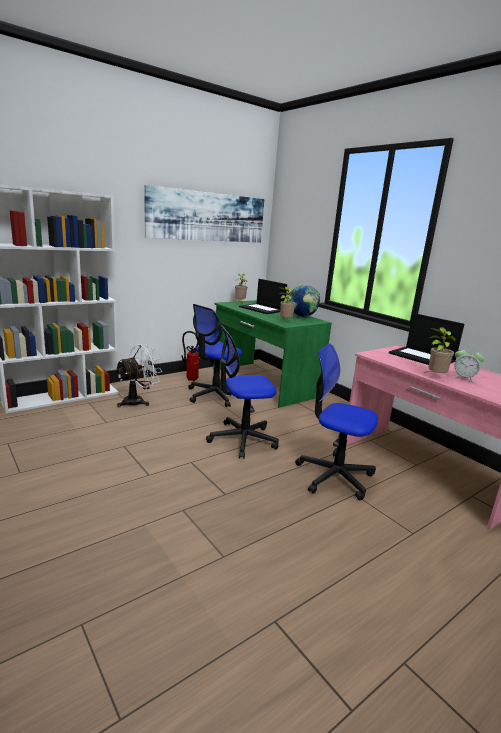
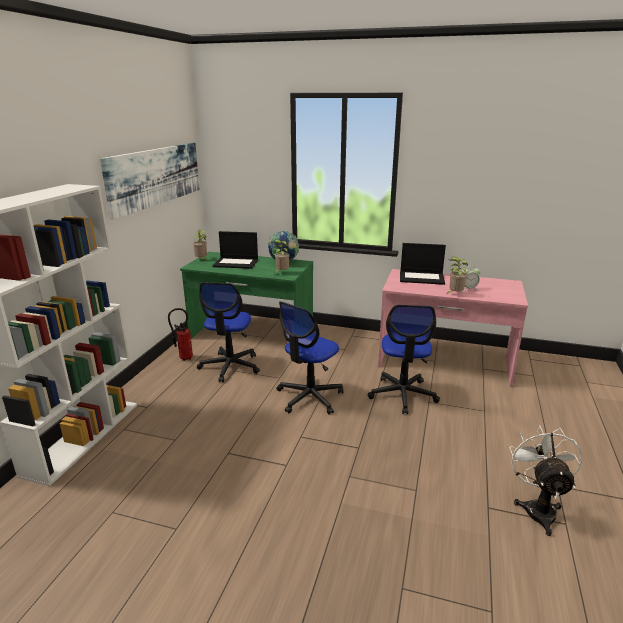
camera: 35 degrees left, 5 degrees up
white fan [115,344,161,407] -> white fan moved to [509,425,583,536]
office chair [295,344,378,500] -> office chair turned 75 degrees counterclockwise [367,305,440,414]

